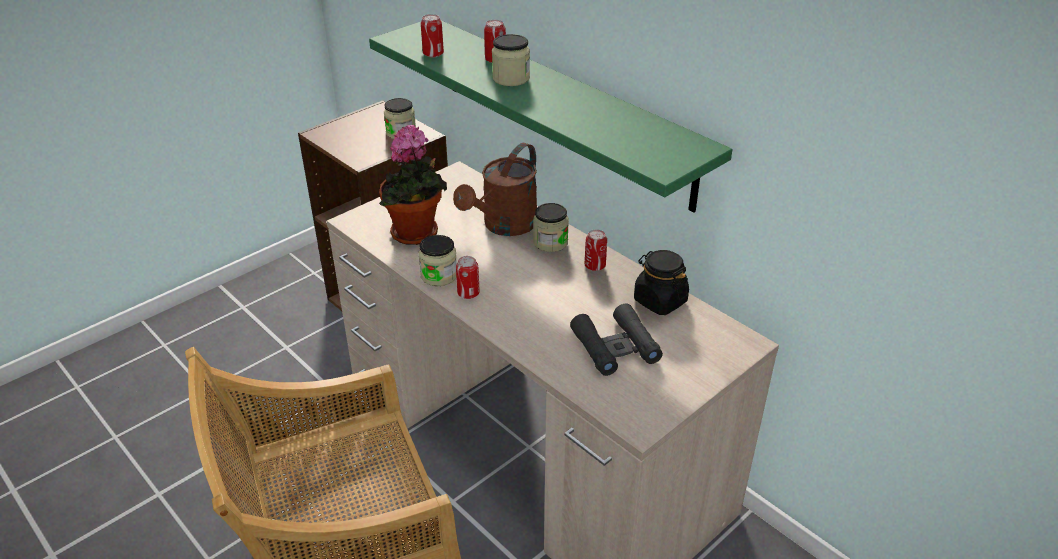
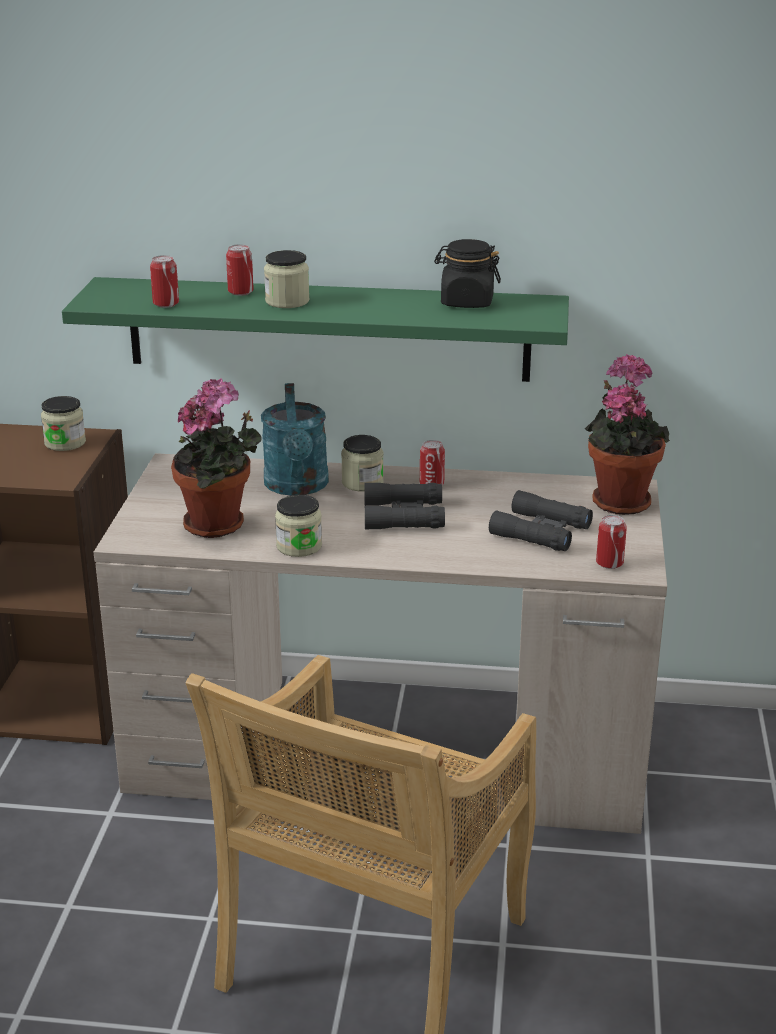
camera: 40 degrees left, 10 degrees down
brown watering can [453,143,537,236] -> turquoise watering can [261,383,329,496]
can [456,256,480,299] -> can moved to [596,515,627,569]
black jar [634,250,689,315] -> black jar moved to [434,239,501,308]
none -> black binoculars [364,483,445,530]
none -> potted plant [585,354,670,515]

